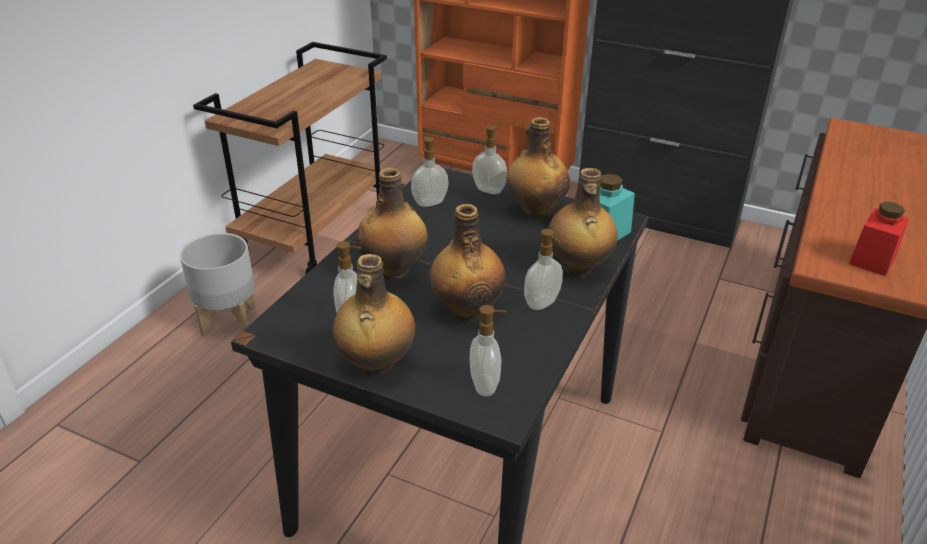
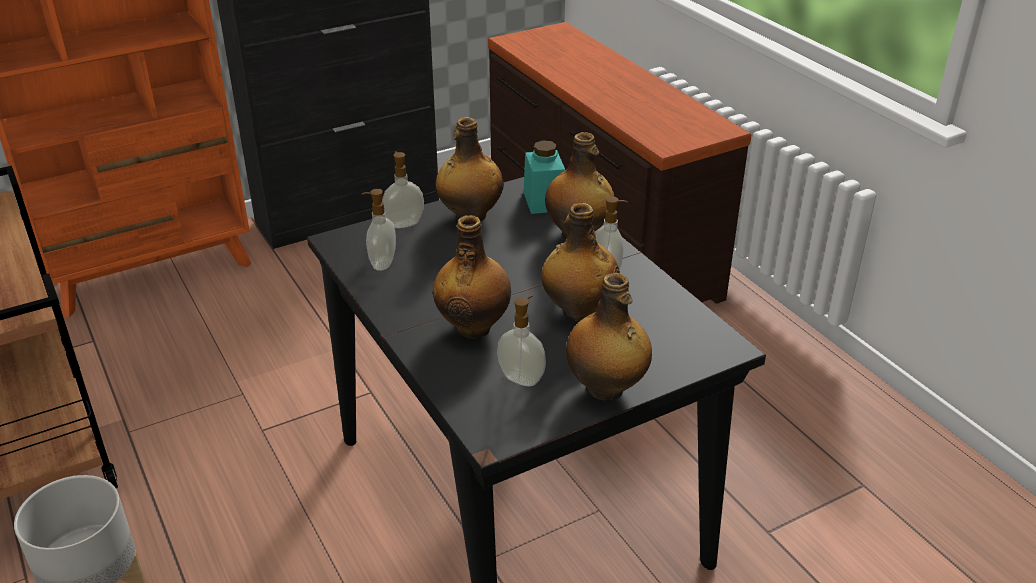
camera: 55 degrees left, 0 degrees up
soap dispenser [470,305,506,396] -> none
red jar [849,201,909,276] -> none

